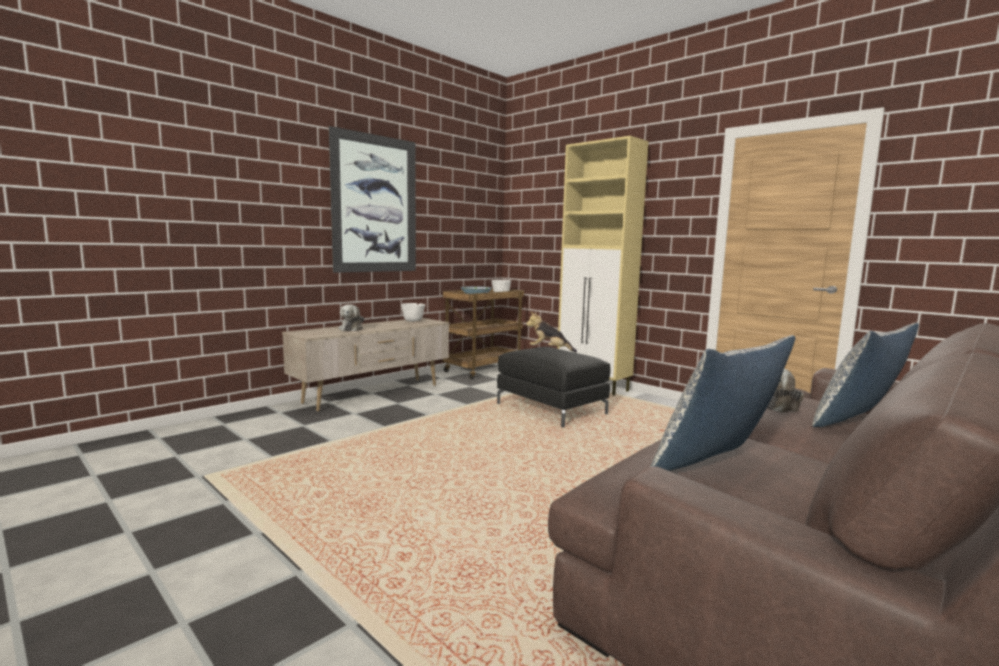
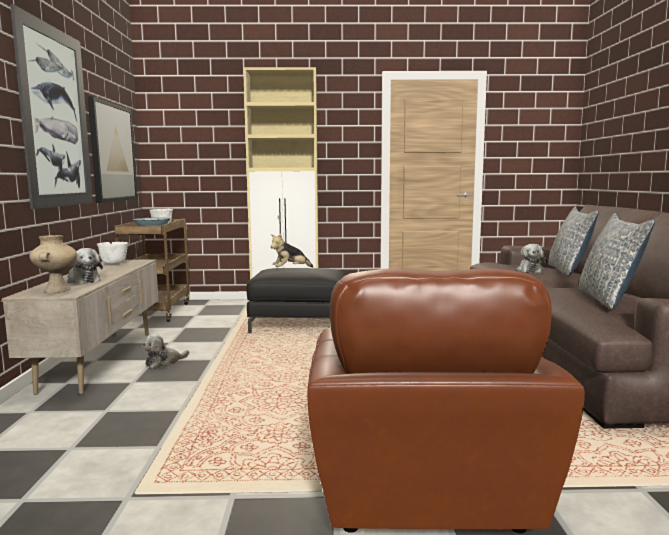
camera: 45 degrees left, 0 degrees up
none -> beige vase [29,235,77,293]
none -> picture [88,96,137,203]
none -> plush toy [142,334,190,369]
none -> brown armchair [307,268,585,533]

